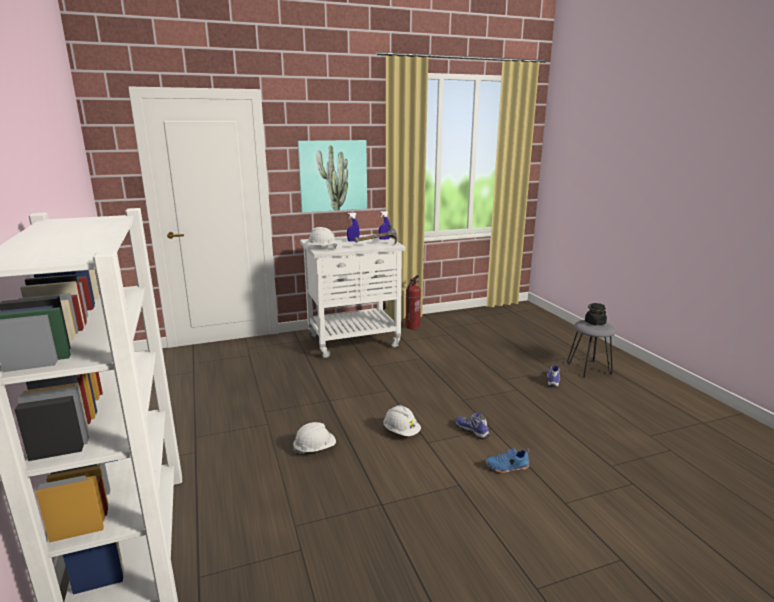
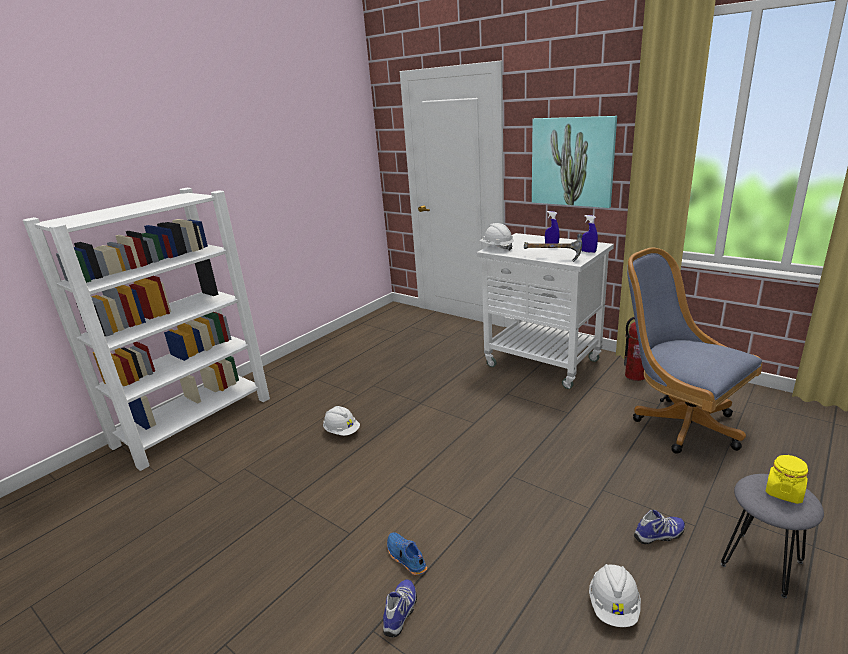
camera: 60 degrees right, 5 degrees up
white hard hat [383,405,421,436] -> white hard hat moved to [589,564,641,627]
shoe [455,412,489,440] -> shoe moved to [383,579,417,637]
black jar [585,303,607,325] -> yellow jar [766,455,808,504]
none -> blue office chair [627,247,762,454]

